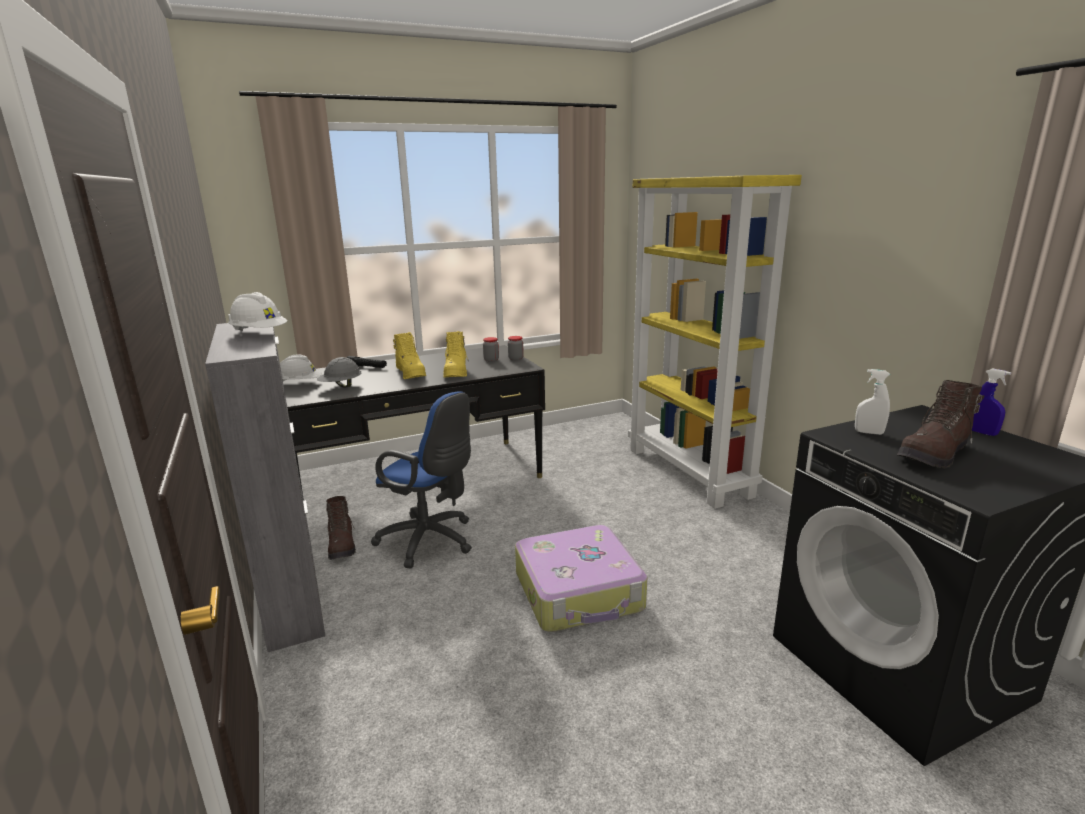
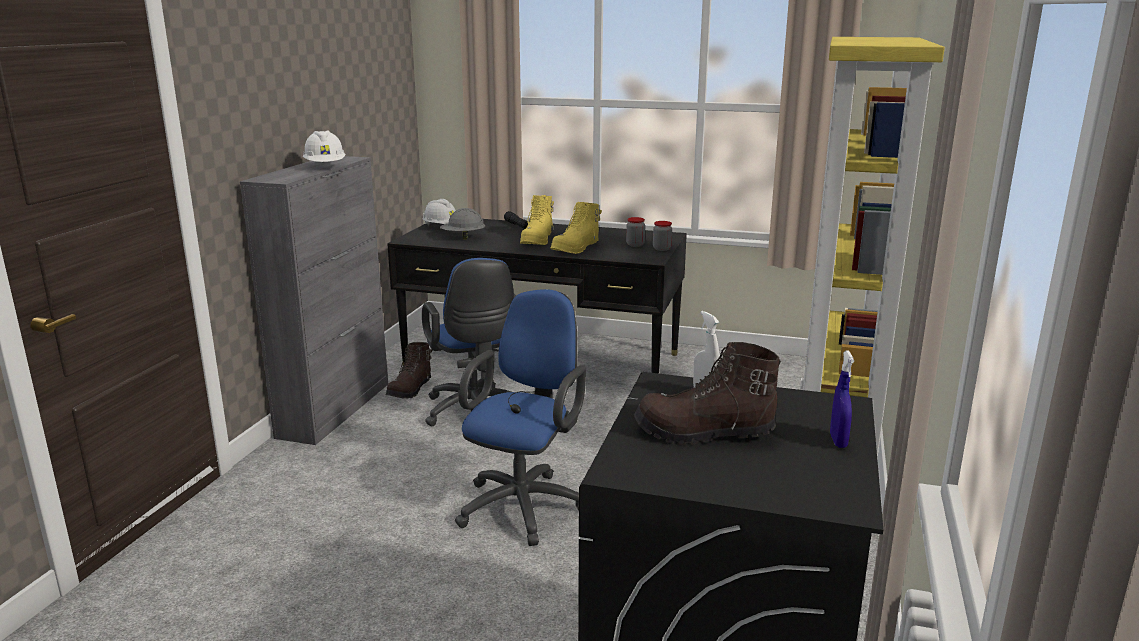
camera: 40 degrees right, 0 degrees up
suitcase [515,525,647,632] -> blue office chair [455,289,586,546]

